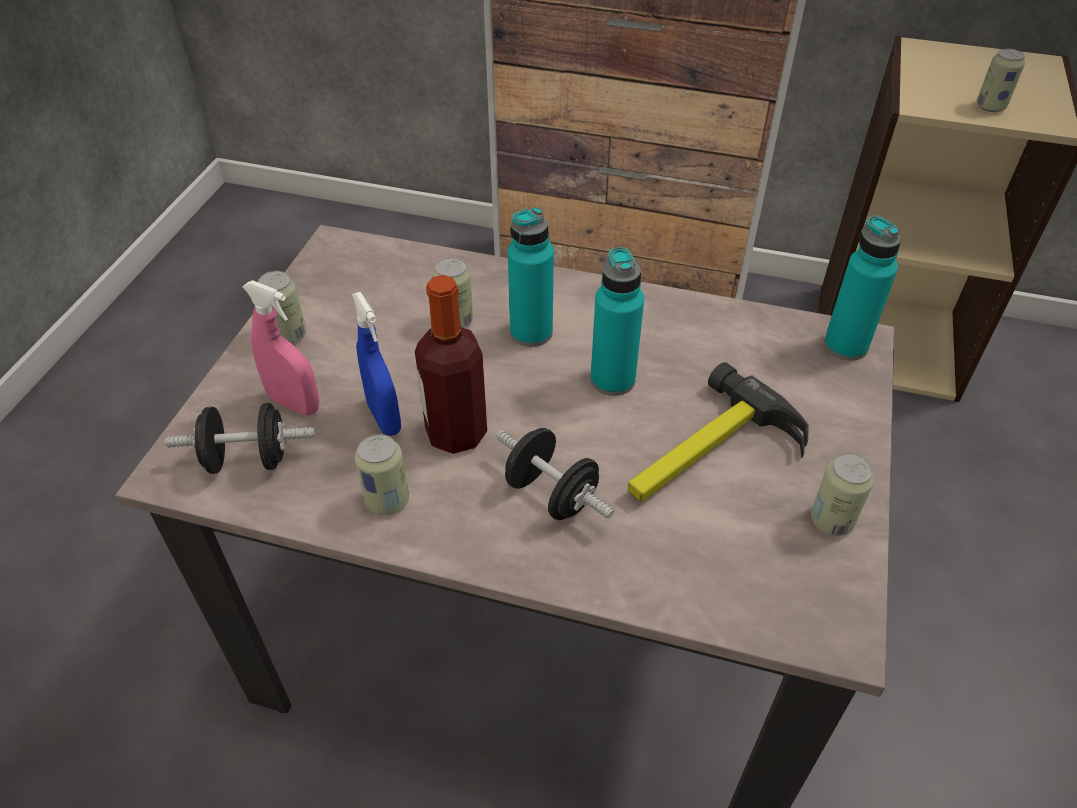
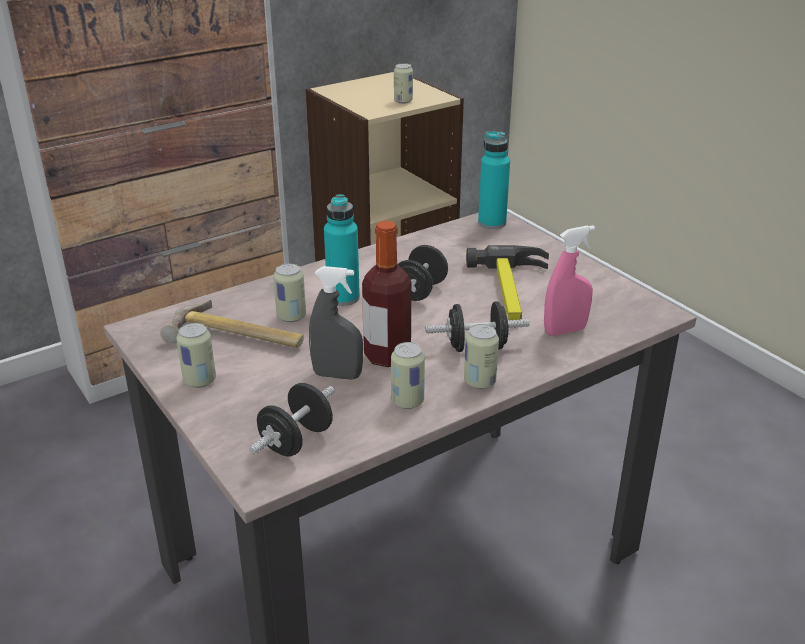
camera: 50 degrees left, 15 degrees down
pink spray bottle [242,280,319,415] -> pink spray bottle moved to [544,225,595,336]
blue spray bottle [352,292,401,436] -> grey spray bottle [309,266,363,380]
turquoise bottle [590,247,644,396] -> black dumbbell [397,245,448,301]
can [811,453,874,536] -> can moved to [464,324,499,389]
none -> hammer [160,299,304,348]

